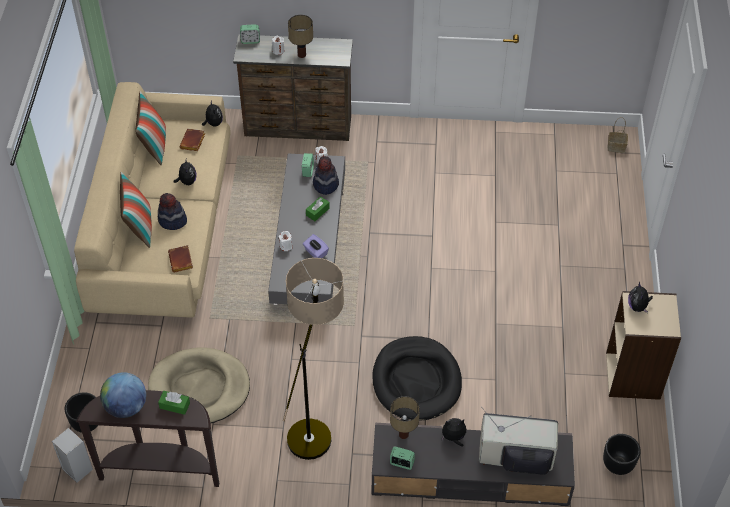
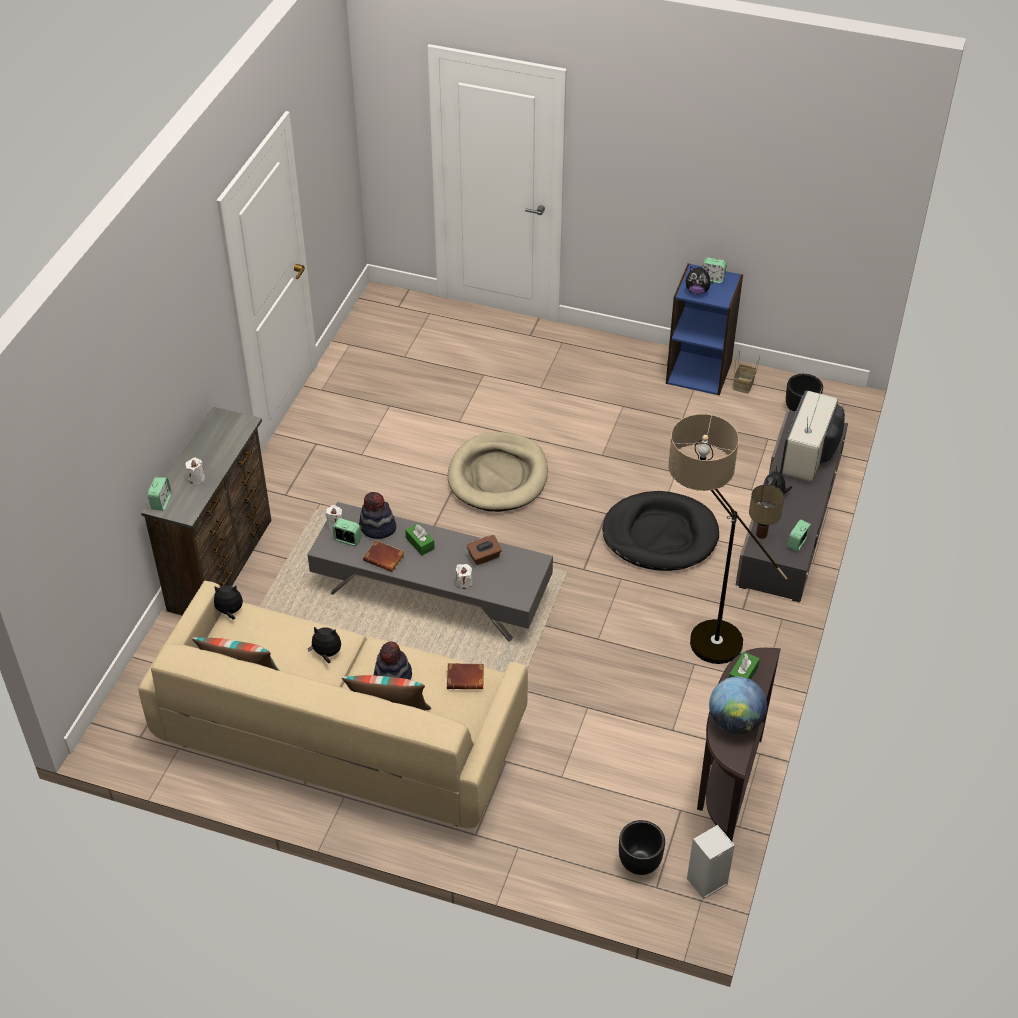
camera: 75 degrees left, 5 degrees down
beige dog bed [148,348,250,424] -> beige dog bed moved to [448,432,548,512]
brown book [179,129,205,151] -> brown book moved to [363,540,405,572]
table lamp [288,15,313,58] -> none
purple tissue box [303,234,329,258] -> brown tissue box [467,535,502,565]
beige bookcase [606,291,681,400] -> blue bookcase [666,263,743,396]
basket [608,117,628,153] -> basket moved to [733,352,760,394]
none -> alarm clock [702,258,727,283]

